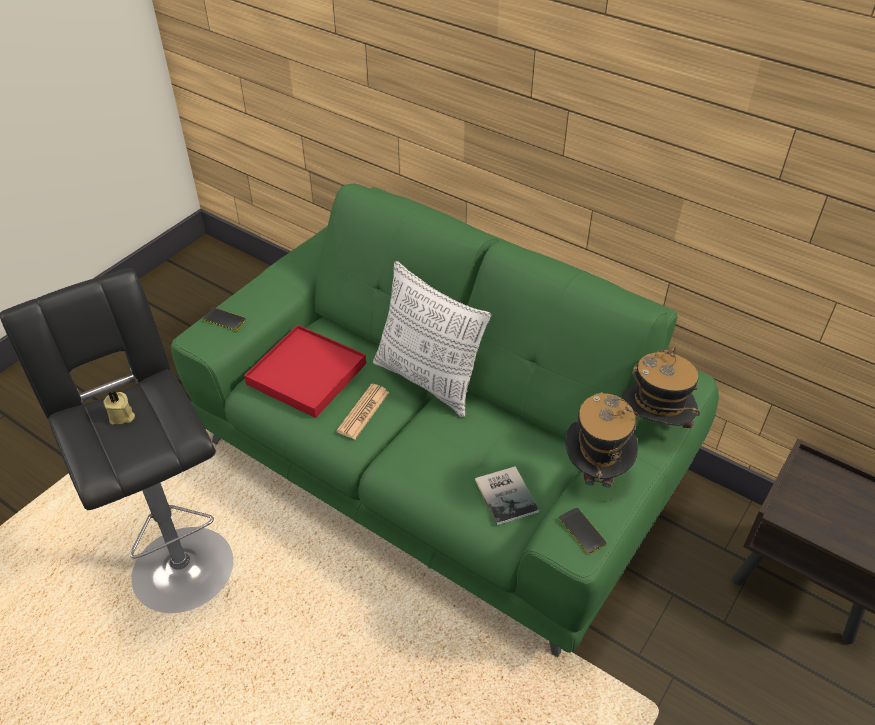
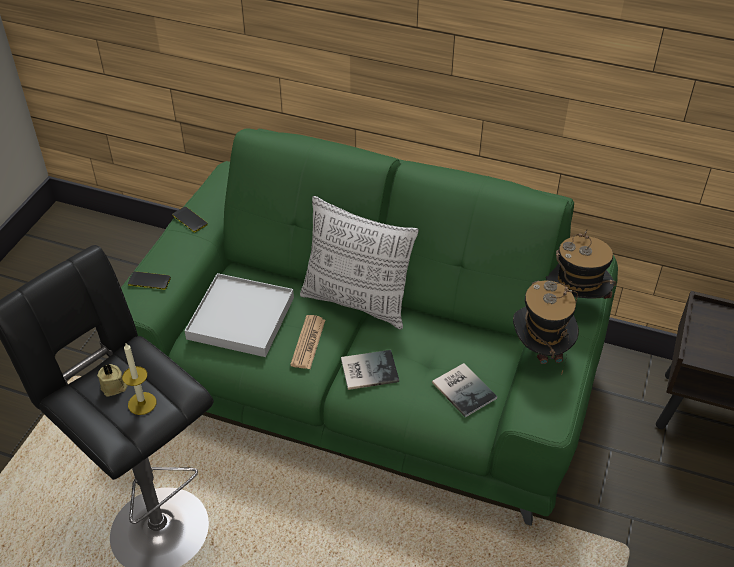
camera: 15 degrees left, 0 degrees up
red tray [244,325,366,418] -> white tray [184,273,294,357]
phone [559,508,607,554] -> phone moved to [172,207,208,232]
none -> candle [122,343,156,415]
none -> book [341,350,399,390]

